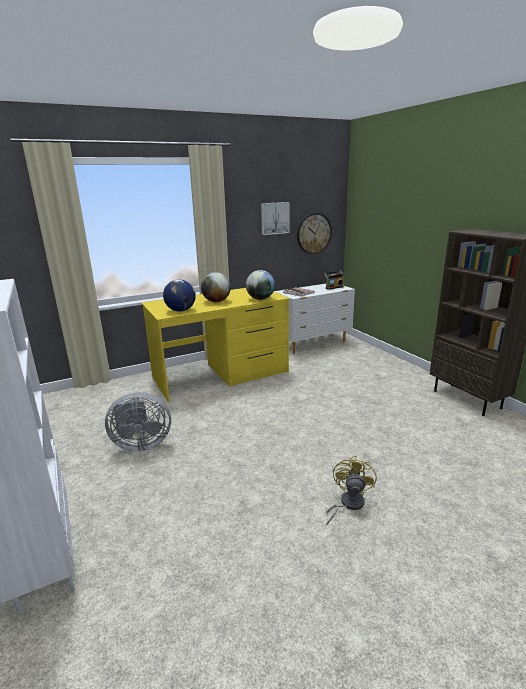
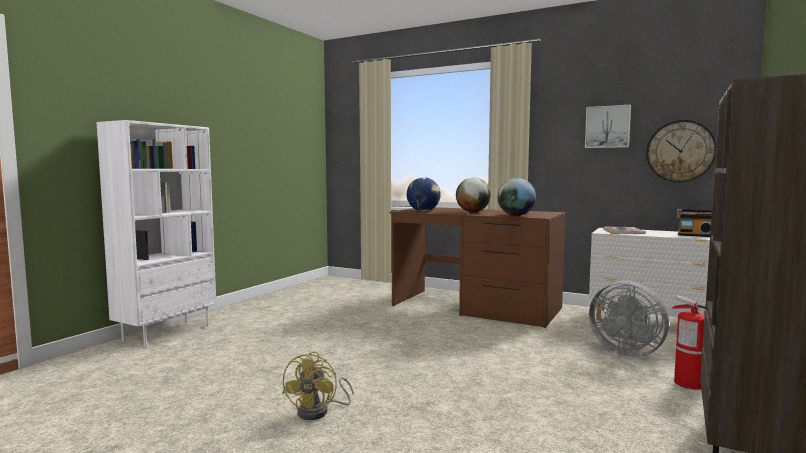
camera: 55 degrees right, 15 degrees down
grey fan [105,392,171,451] -> grey fan moved to [589,281,669,357]
yellow desk [141,288,290,402] -> brown desk [390,207,566,328]
yellow fan [326,456,377,525] -> yellow fan turned 120 degrees clockwise [282,351,353,420]
none -> fire extinguisher [672,295,705,390]

